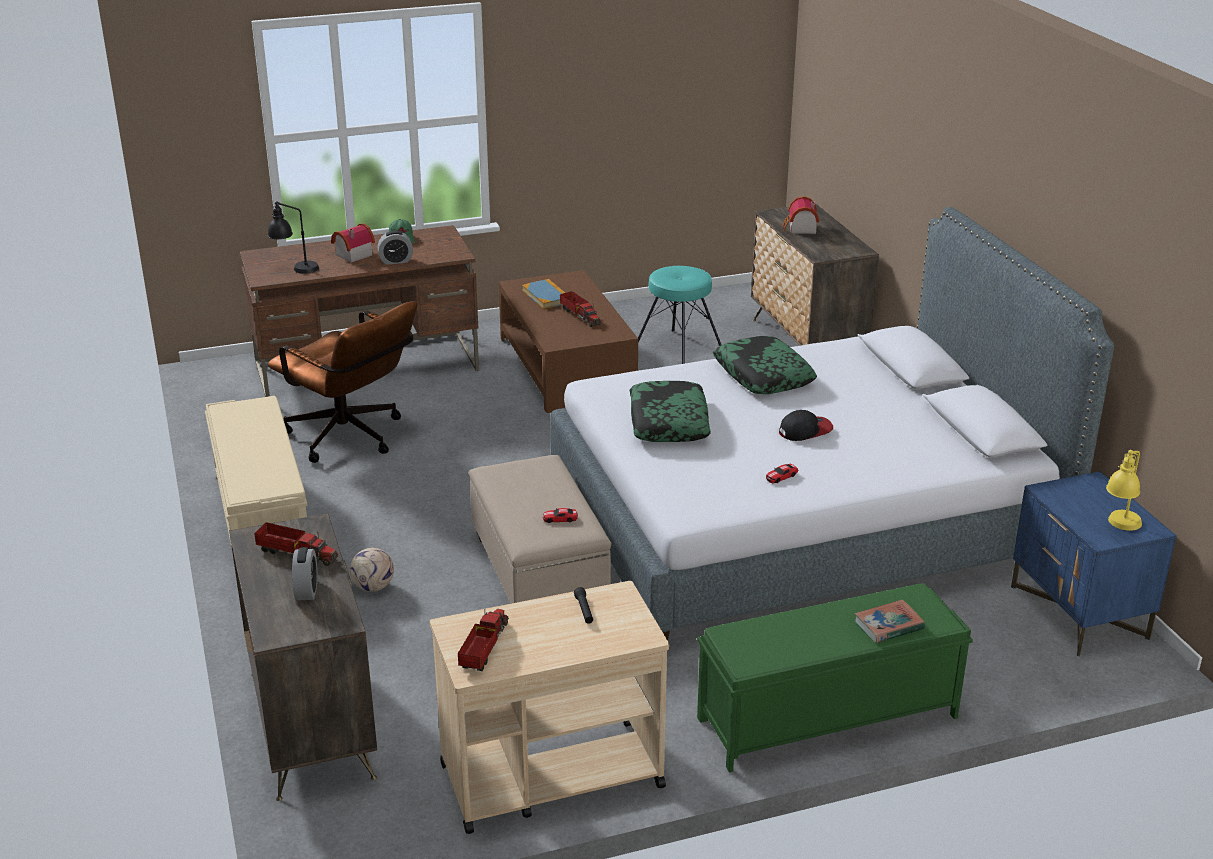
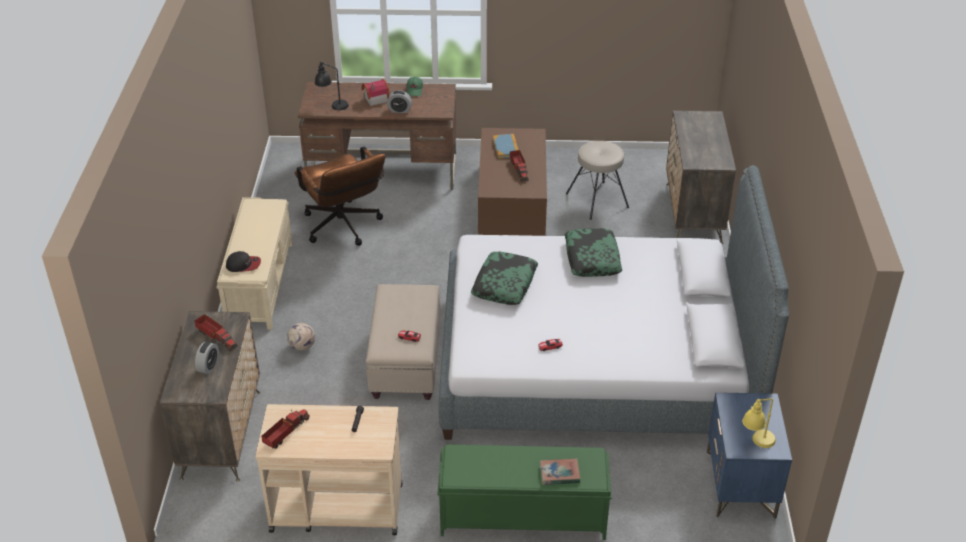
camera: 20 degrees right, 10 degrees up
turquoise stool [638,266,721,364] -> beige stool [566,141,629,220]
cap [779,410,833,441] -> cap moved to [226,251,261,272]
toy house [783,196,819,234] -> none

